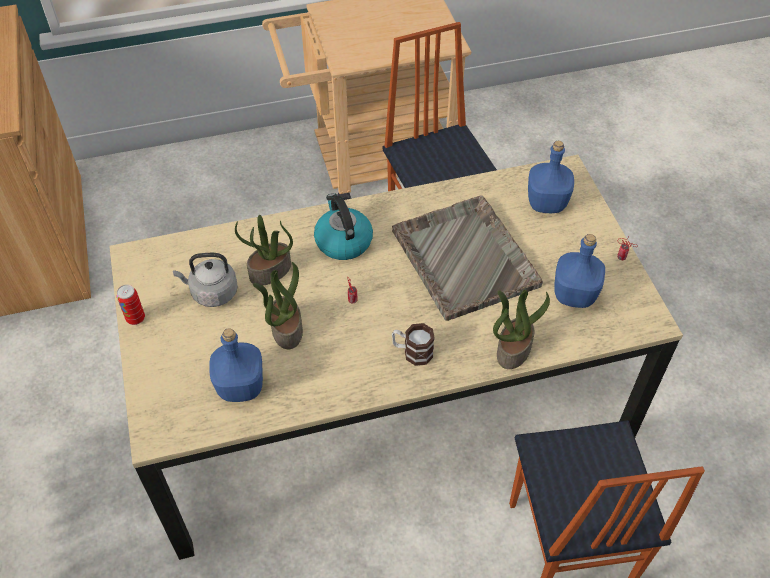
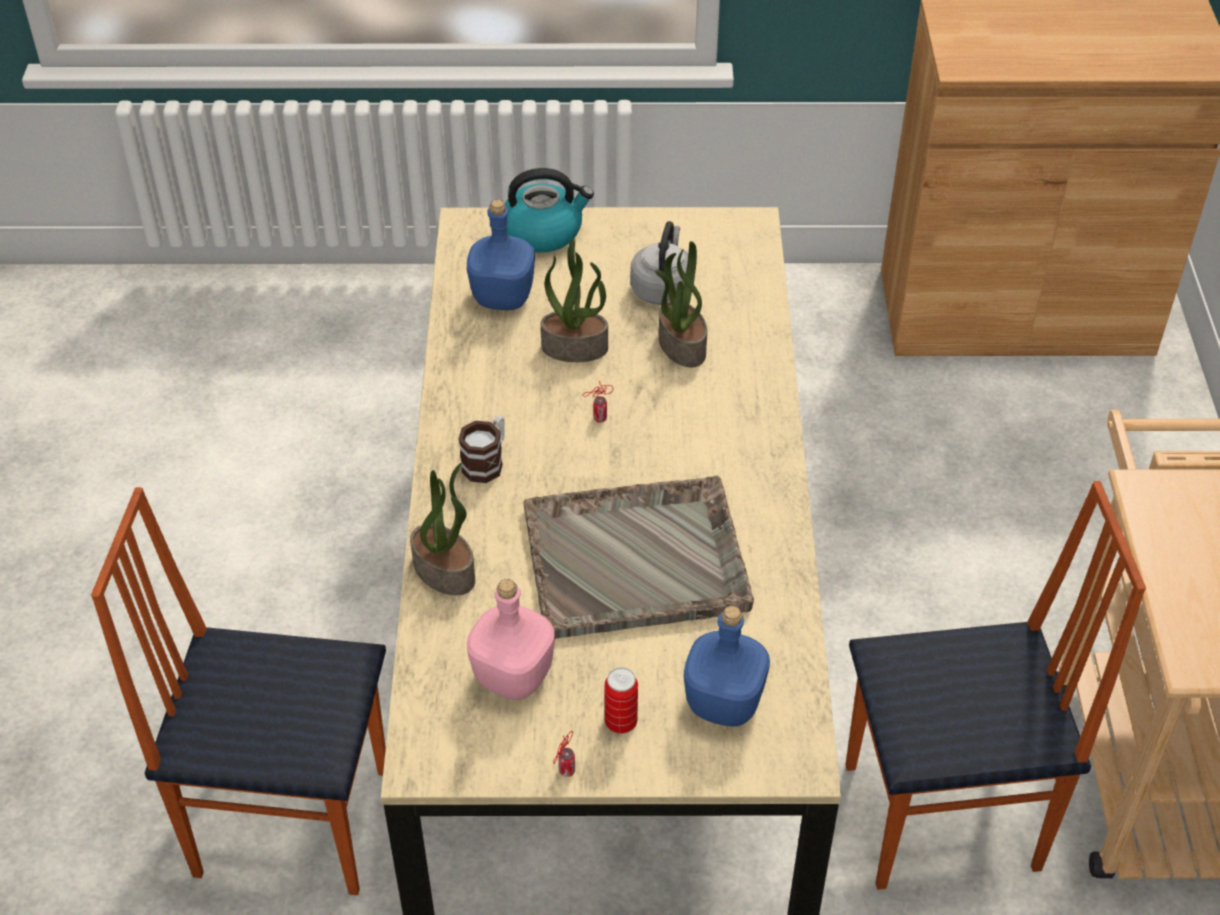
camera: 105 degrees right, 5 degrees down
can [117,285,145,325] -> can moved to [605,667,638,734]
kettle [314,193,373,260] -> kettle moved to [505,168,594,253]
blue bottle [554,234,605,308] -> pink bottle [467,579,555,700]

